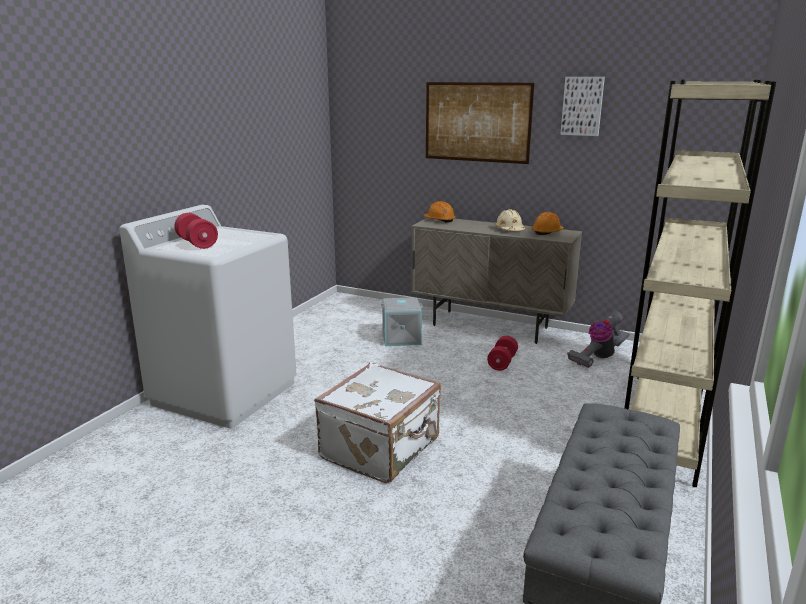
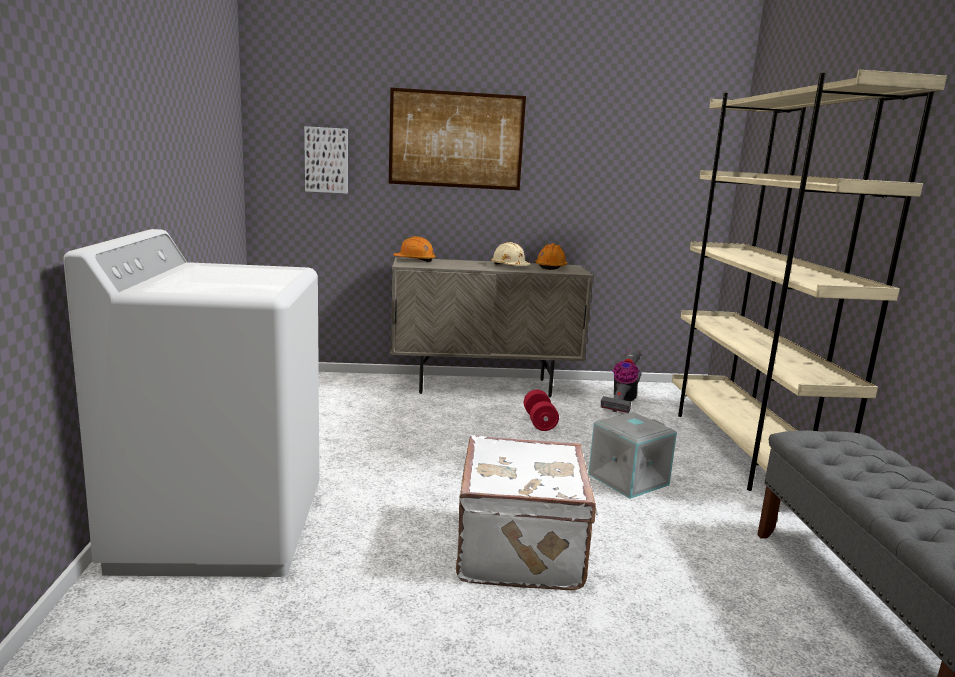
camera: 30 degrees left, 5 degrees down
red dumbbell [174,213,218,249] -> none
grey storage box [381,297,423,346] -> grey storage box moved to [588,412,677,499]
picture [560,77,605,136] -> picture moved to [304,126,348,194]

